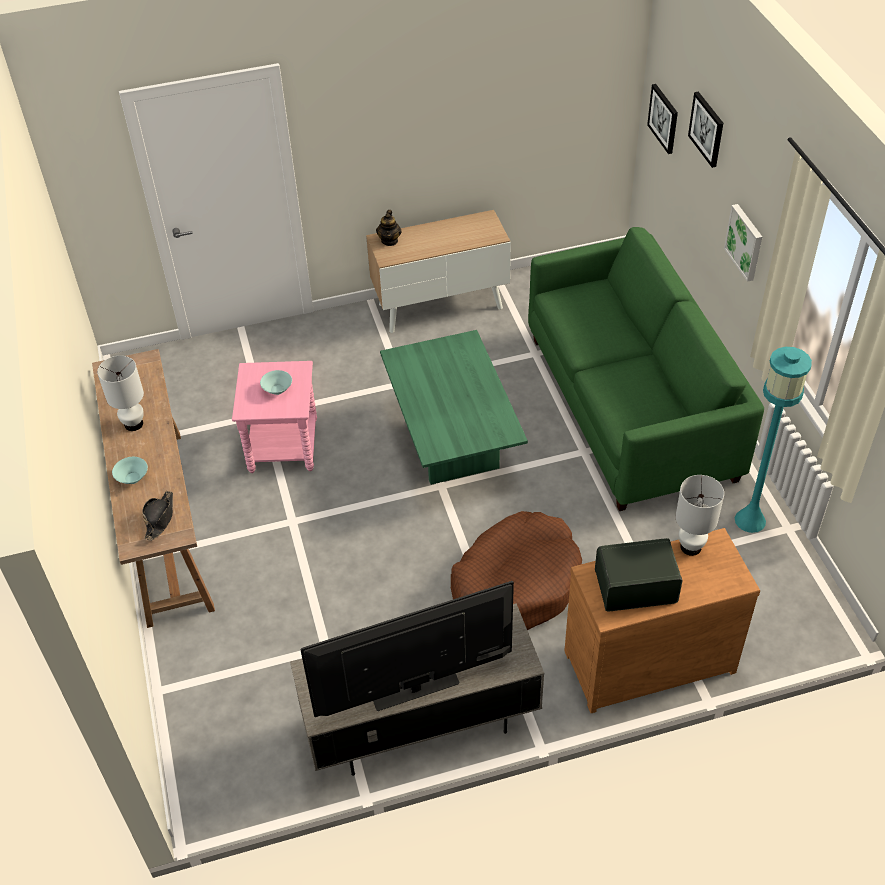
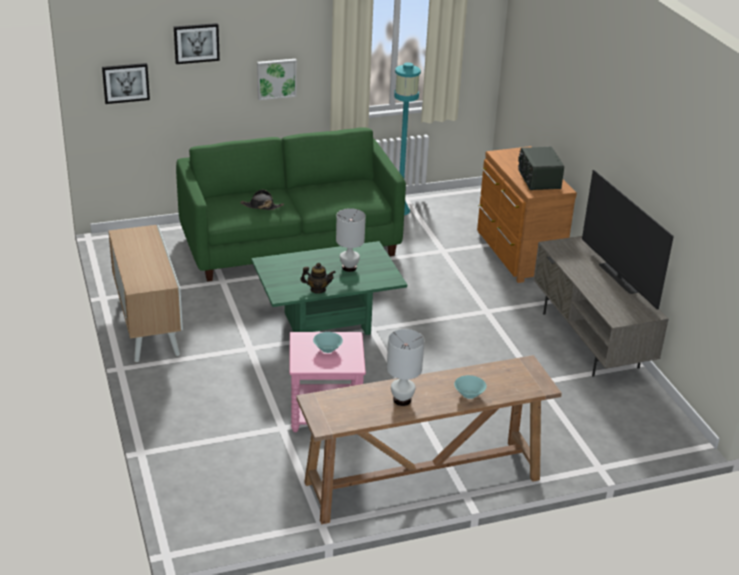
camera: 95 degrees left, 15 degrees down
black hat [142,491,173,541] -> black hat moved to [240,190,284,210]
teapot [376,210,402,246] -> teapot moved to [300,263,336,294]
brown dog bed [451,511,582,630] -> none
white table lamp [676,475,724,556] -> white table lamp moved to [336,208,366,272]

